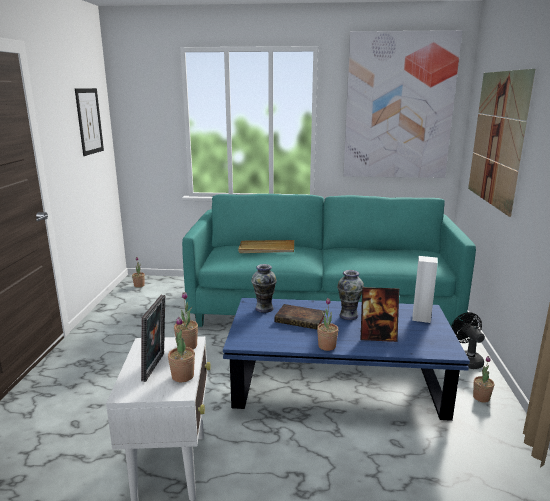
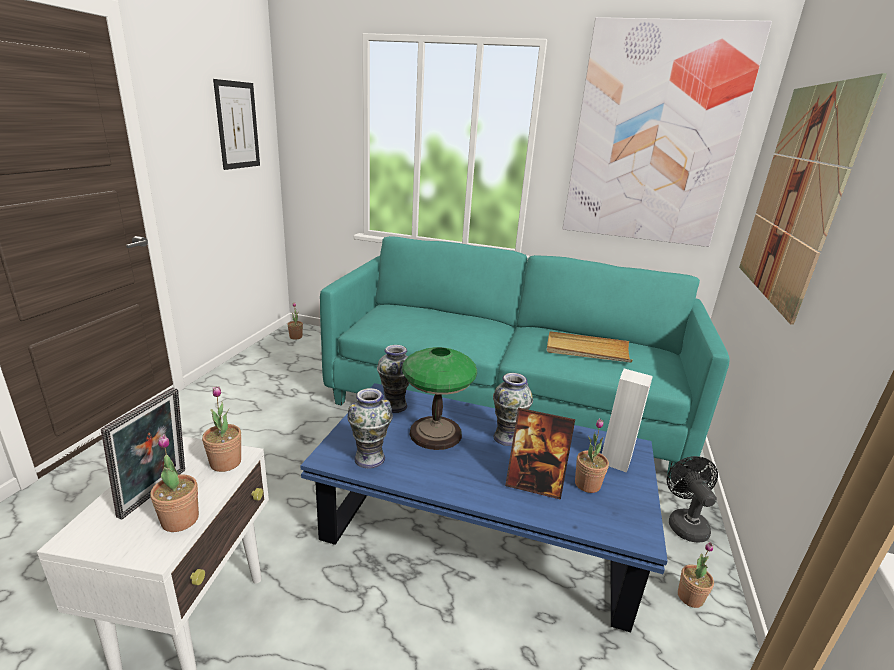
camera: 10 degrees right, 5 degrees up
beige tray [238,240,294,253] -> beige tray moved to [547,331,633,363]
book [274,304,326,329] -> table lamp [402,347,477,450]
potted plant [317,298,339,351] -> potted plant moved to [575,418,609,493]
none -> vase [348,388,393,468]

